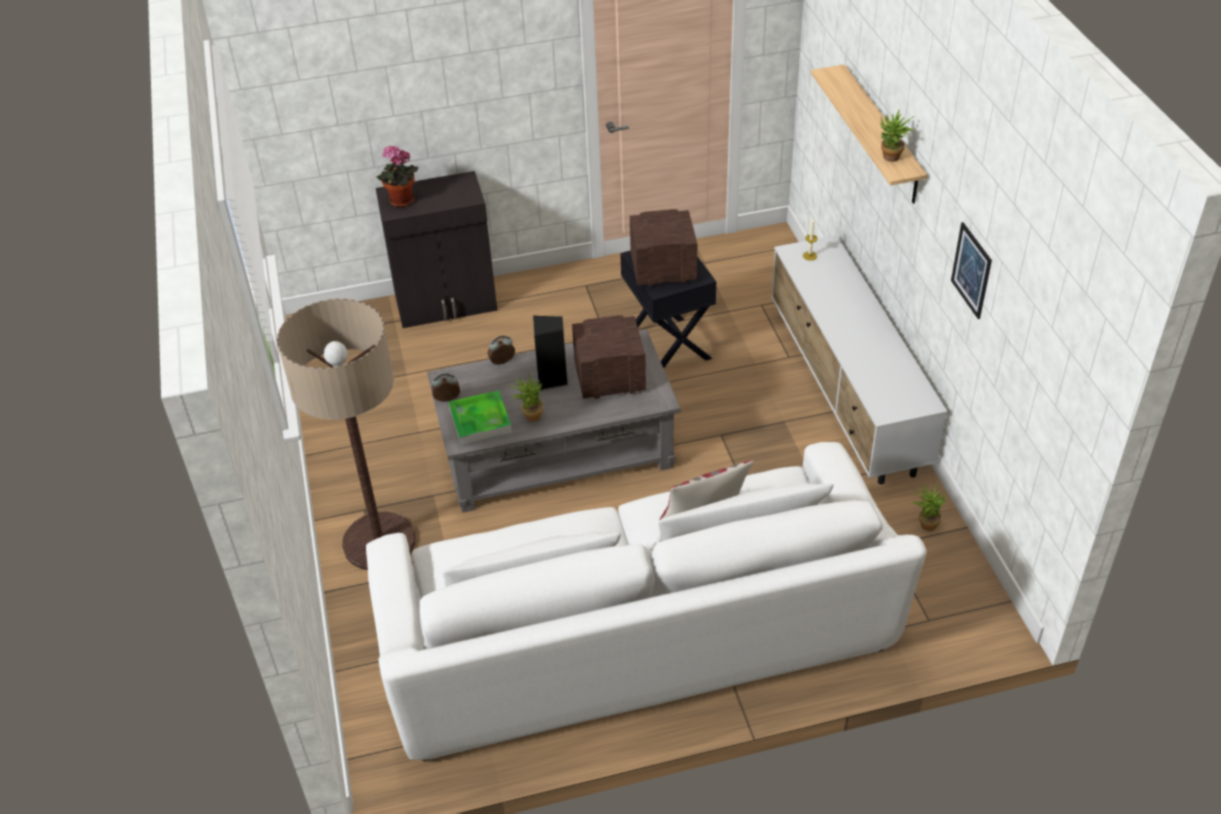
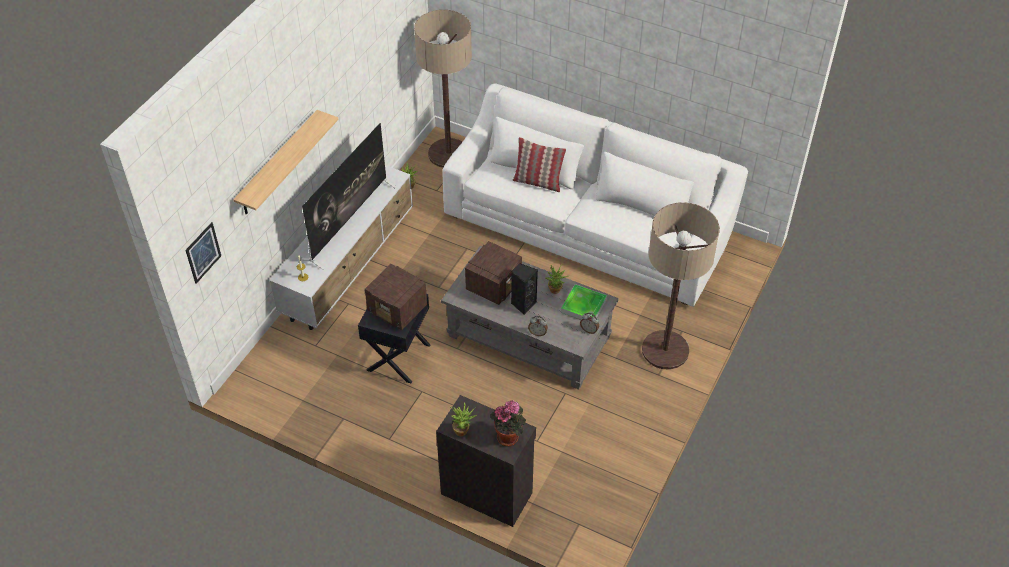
camera: 140 degrees left, 5 degrees up
radio [572,315,646,399] -> radio turned 90 degrees counterclockwise [465,241,522,305]
potted plant [880,110,914,162] -> potted plant moved to [450,402,477,436]
picture [951,222,992,319] -> picture moved to [185,222,221,284]
none -> television [301,123,396,270]
none -> floor lamp [414,10,472,168]

